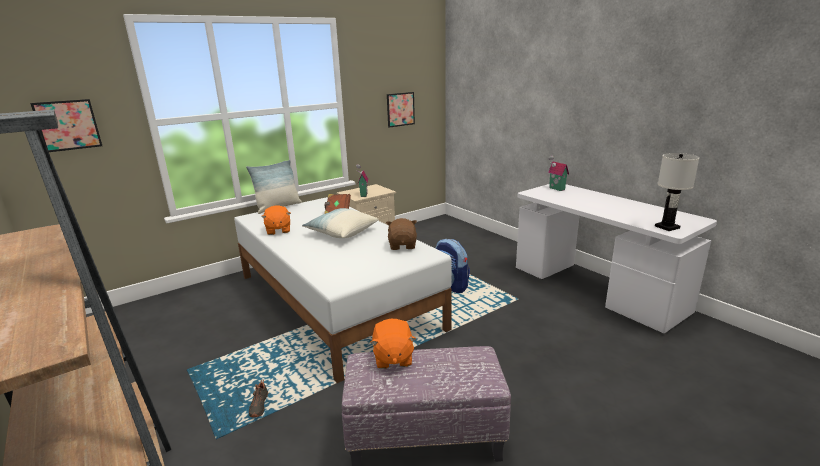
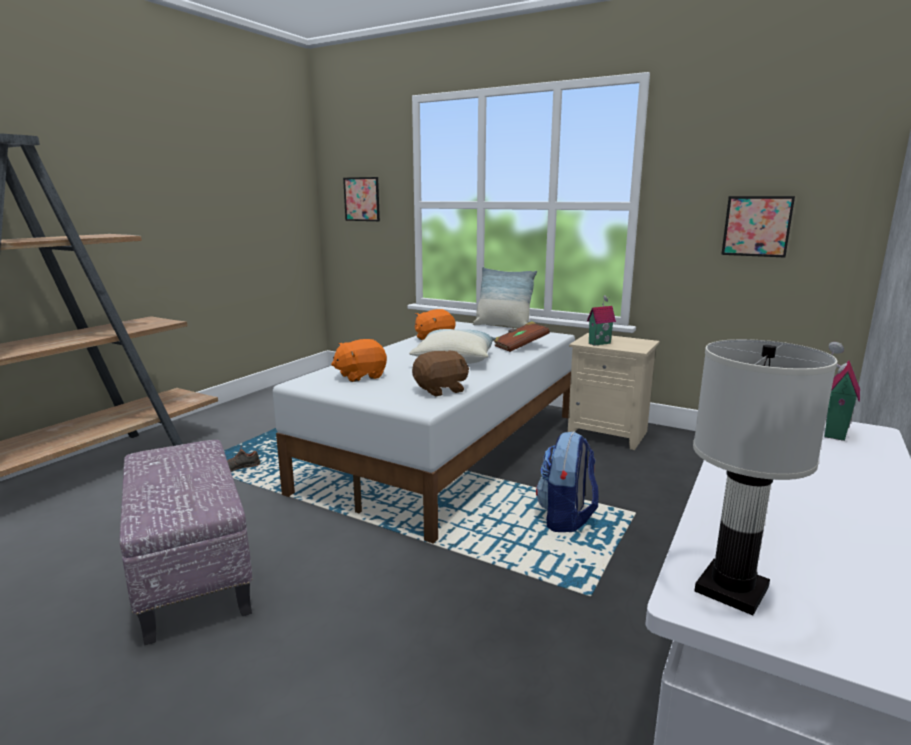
camera: 65 degrees right, 5 degrees down
orange plush toy [370,319,416,369] -> orange plush toy moved to [331,339,387,382]

